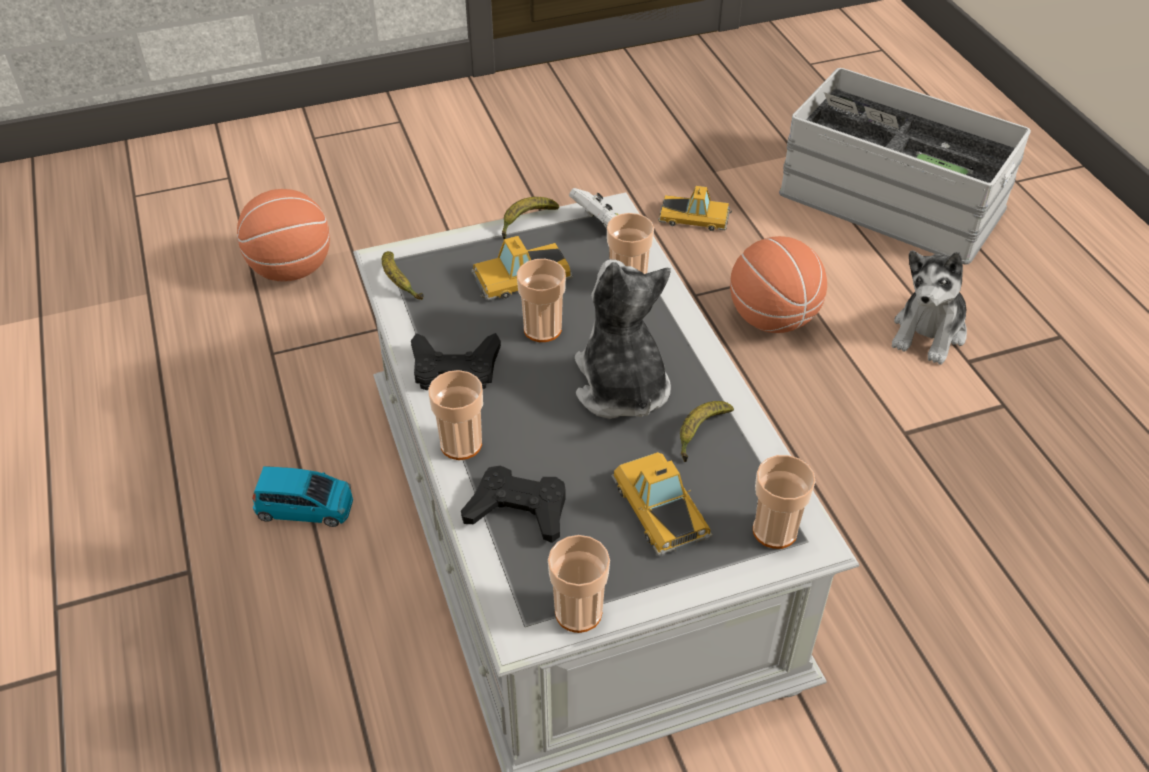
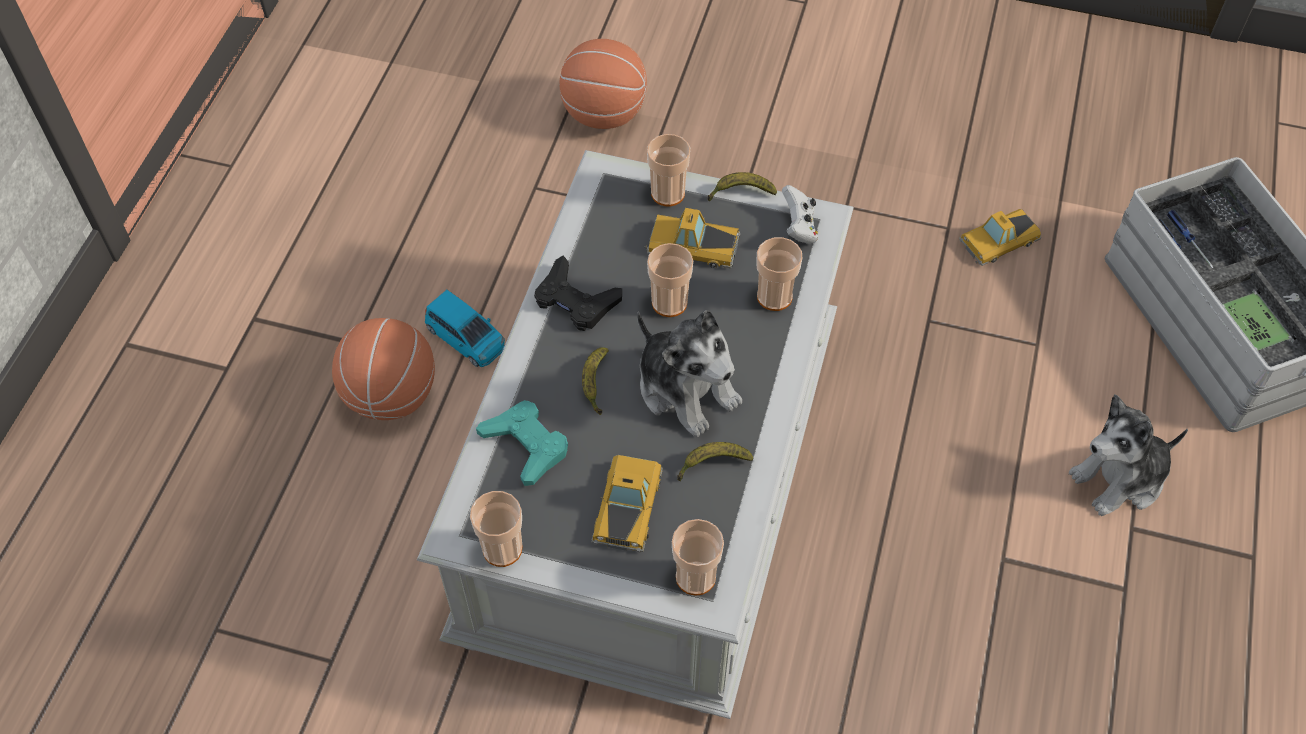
camera: 35 degrees right, 10 degrees up
banana [382,251,424,300] -> banana moved to [582,347,609,415]
cup [428,370,483,460] -> cup moved to [647,134,690,207]
black game controller [461,466,565,543] -> turquoise game controller [476,400,568,486]
plush toy [575,259,671,419] -> plush toy turned 120 degrees clockwise [637,310,742,437]
toy car [658,186,732,231] -> toy car turned 105 degrees clockwise [959,209,1041,266]
basketball [730,236,827,333] -> basketball moved to [332,318,435,420]

